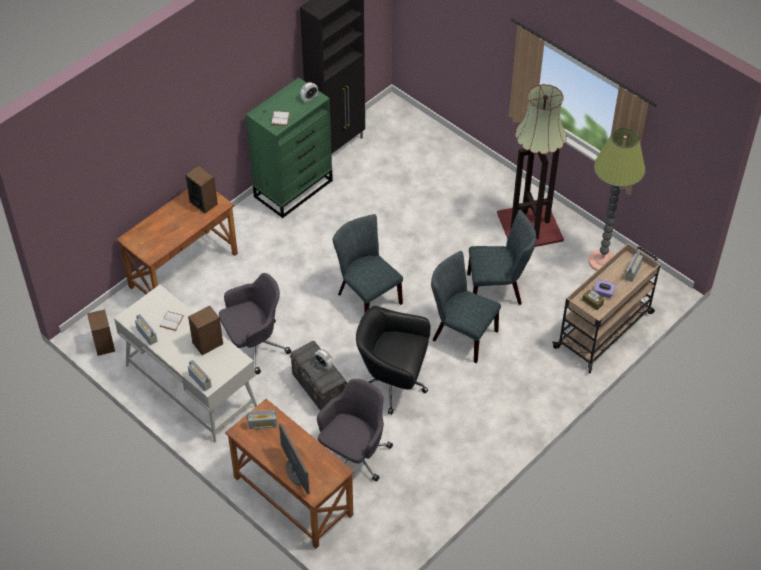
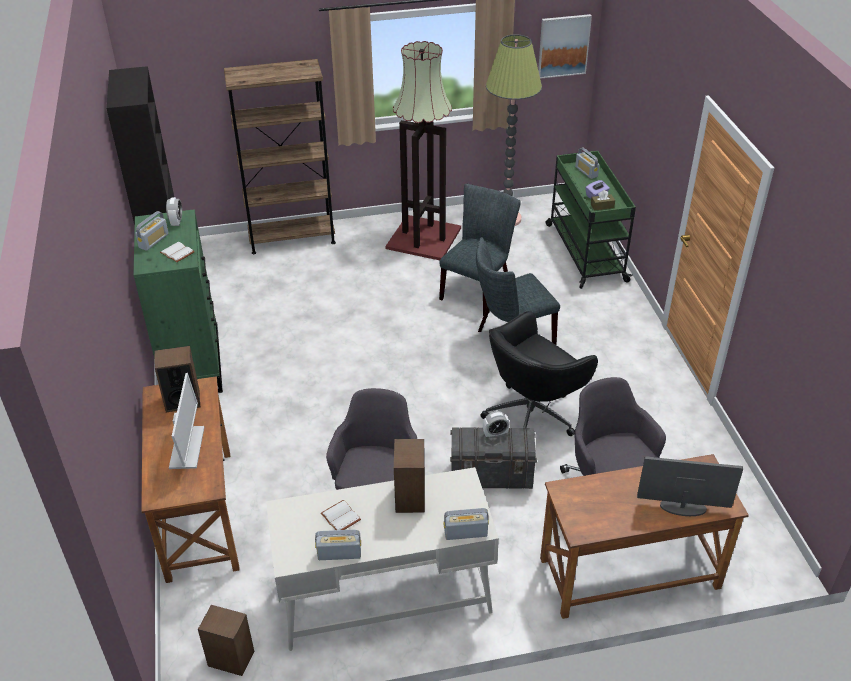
camera: 55 degrees left, 10 degrees down
radio [247,410,277,429] -> radio moved to [135,211,169,251]
grey chair [333,214,403,312] -> none
beige cart [552,243,661,373] -> green cart [545,151,636,289]
none -> monitor [169,373,204,469]
none -> brown bookcase [224,59,336,254]
none -> picture [538,14,592,79]

